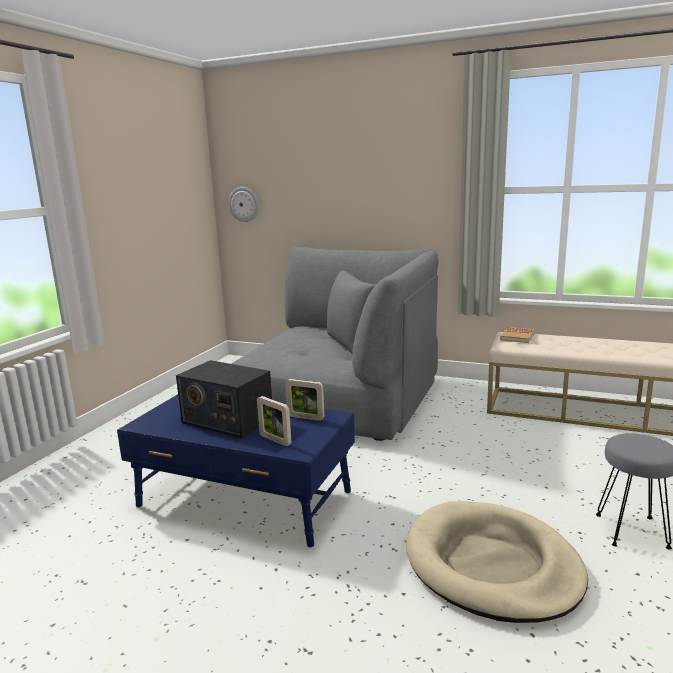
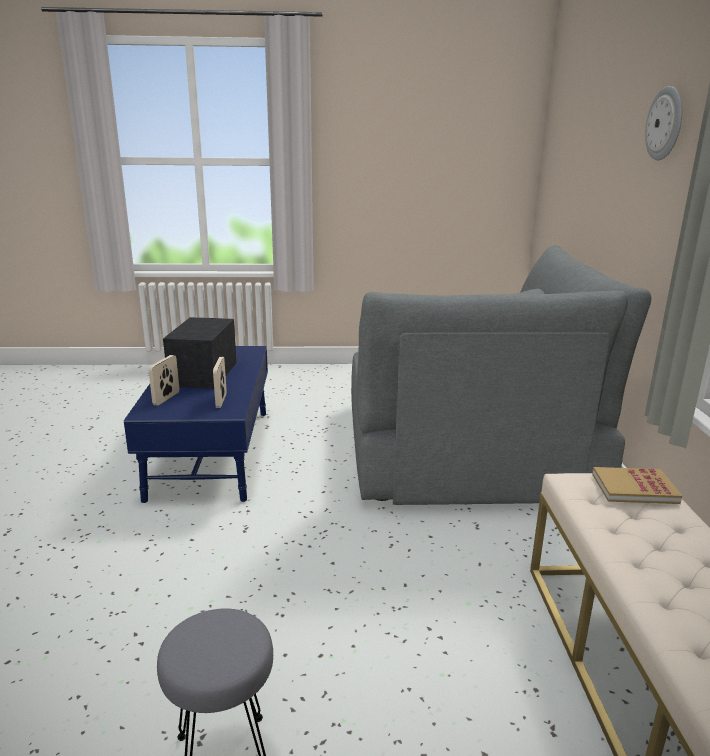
camera: 65 degrees right, 5 degrees up
wall clock [229,187,259,222] -> wall clock moved to [645,86,682,160]
beige dog bed [406,501,588,623] -> none

